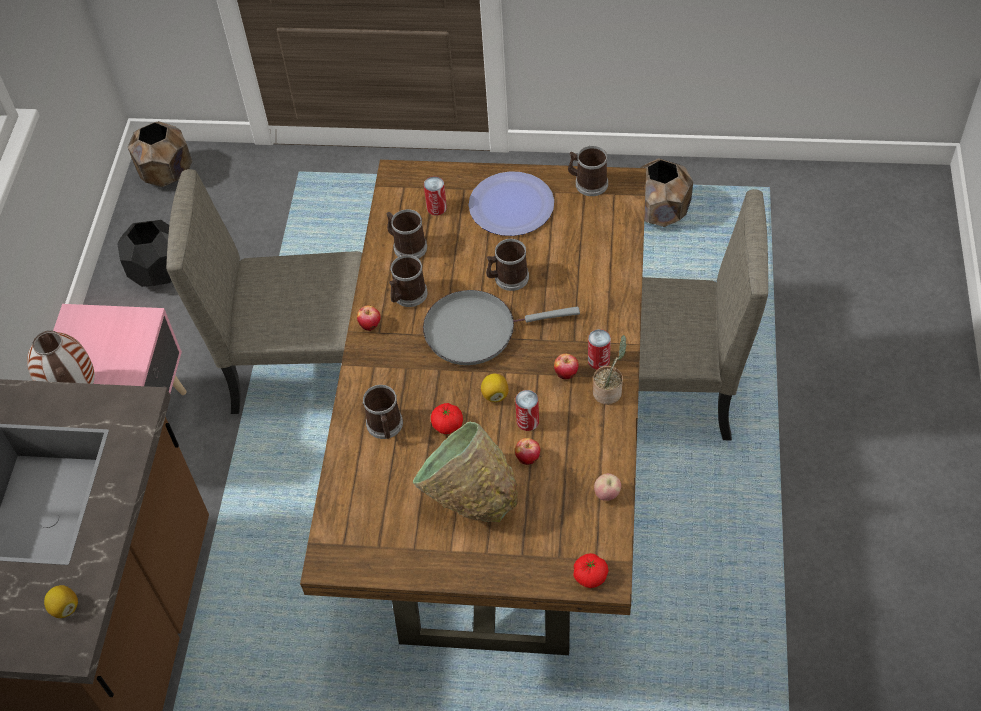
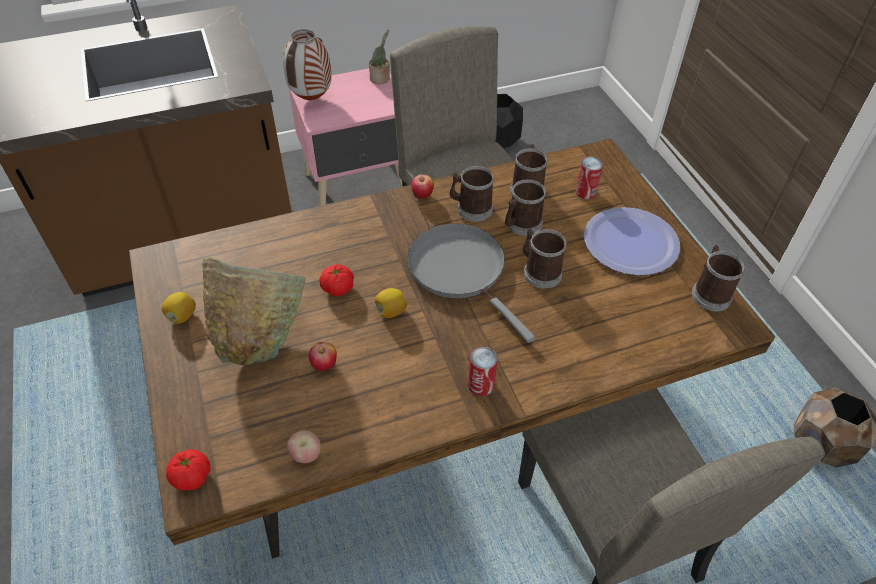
camera: 60 degrees right, 5 degrees down
lemon [44,585,78,618] -> lemon moved to [161,292,196,324]
brown planter [128,121,192,187] -> none
mug [363,385,403,439] -> mug moved to [505,179,546,236]
can [515,390,539,431] -> none
apple [554,354,579,379] -> none
potted plant [593,335,627,405] -> potted plant moved to [369,30,390,84]

